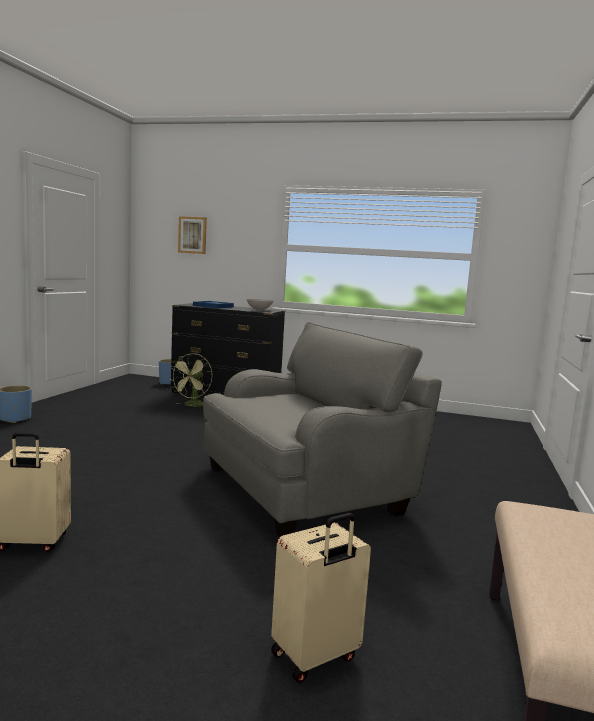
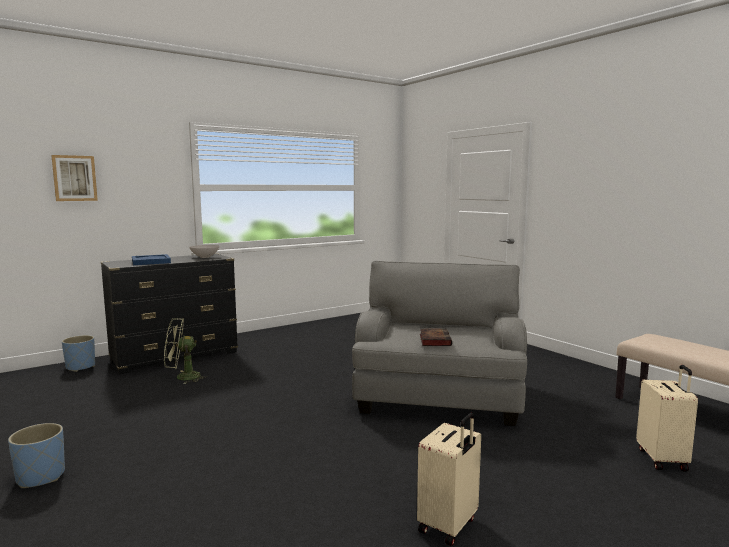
camera: 50 degrees left, 0 degrees up
green fan [169,353,212,407] -> green fan turned 105 degrees clockwise [164,318,207,384]
none -> book [420,328,452,346]

